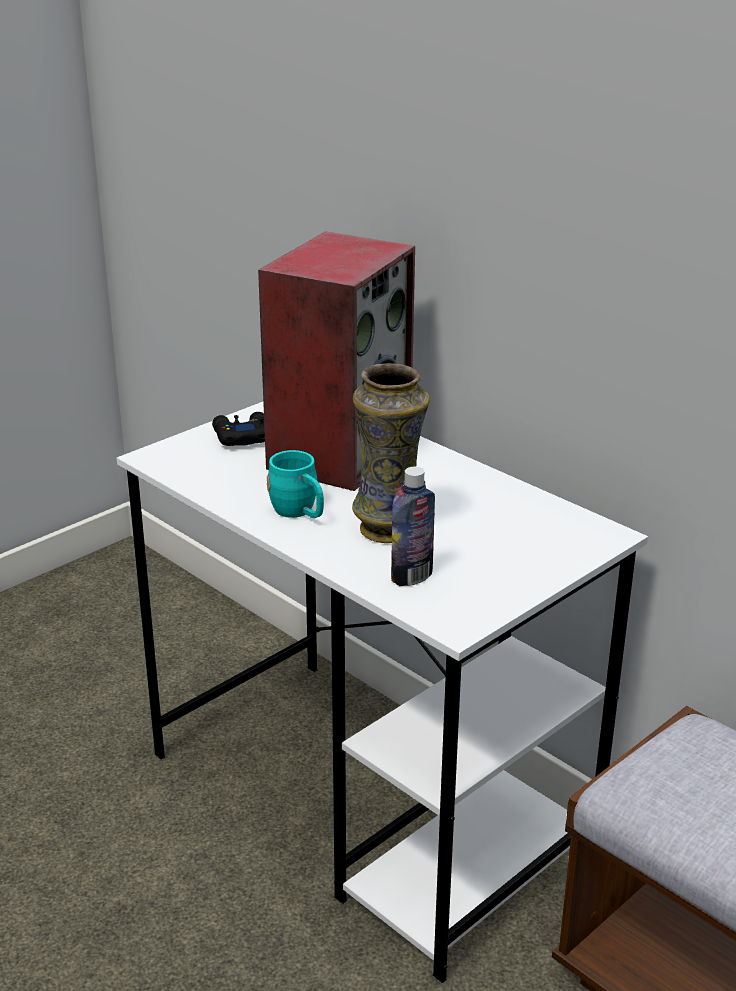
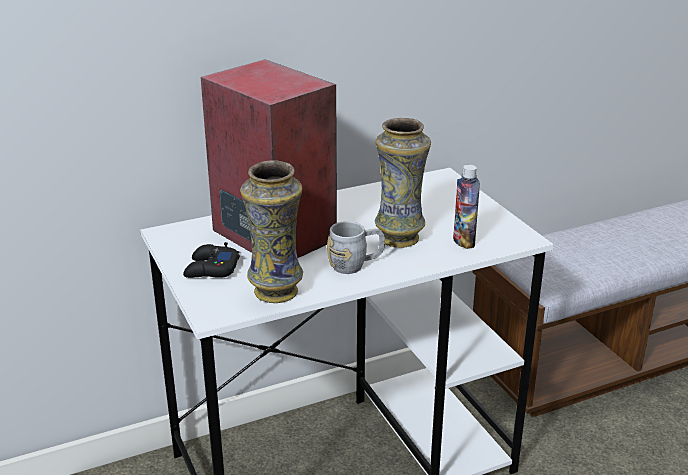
camera: 70 degrees left, 0 degrees up
turquoise mug [267,450,324,518] -> grey mug [327,221,385,274]
none -> vase [240,160,303,303]

